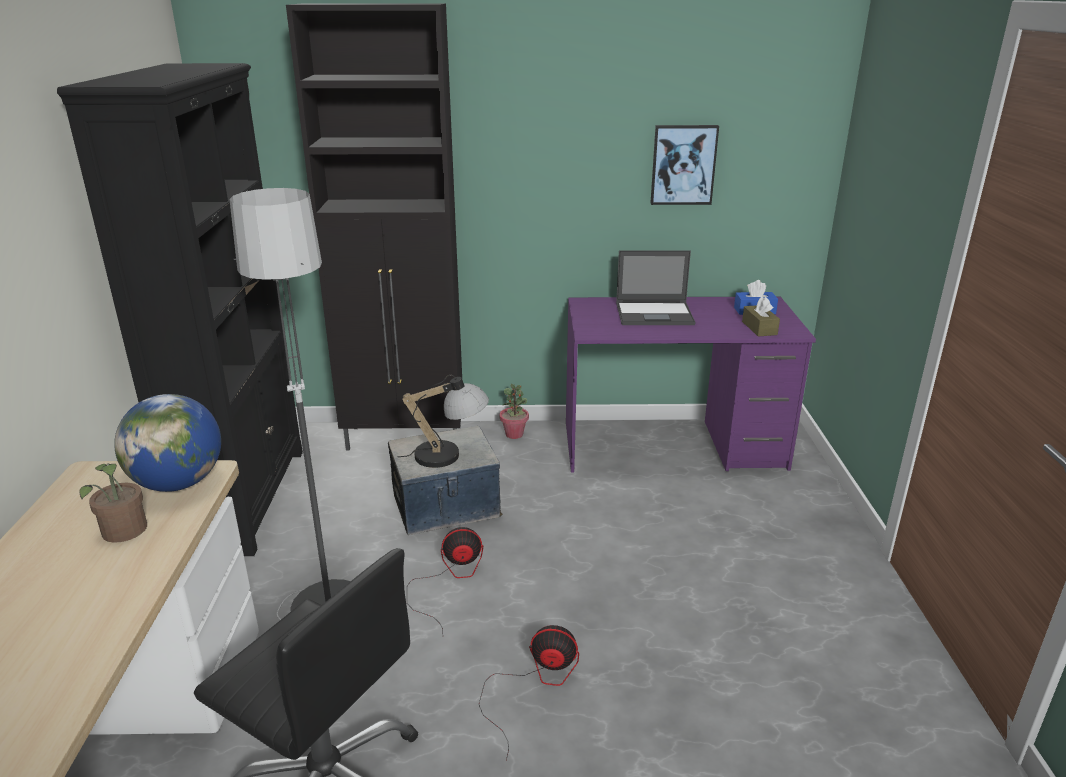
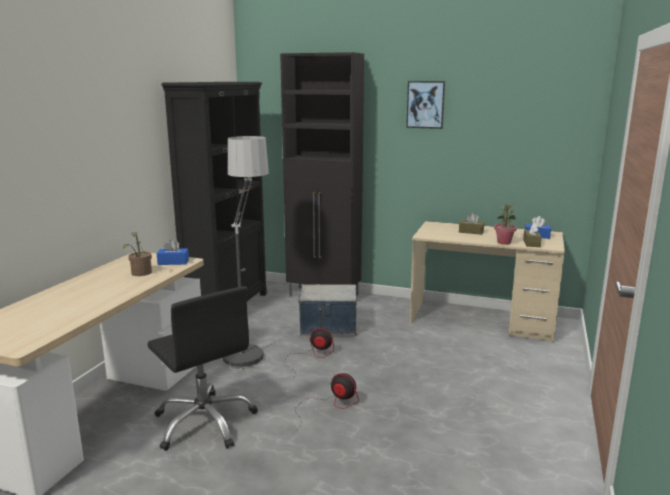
camera: 20 degrees right, 10 degrees down
globe [114,394,221,492] -> blue tissue box [157,240,189,265]
table lamp [398,375,489,468] -> none
potted plant [499,384,529,439] -> potted plant moved to [494,203,517,245]
purple desk [566,296,816,473] -> beige desk [410,221,565,343]
laptop [616,250,695,325] -> brown tissue box [459,213,484,235]
picture [650,125,719,205] -> picture moved to [406,81,445,129]

